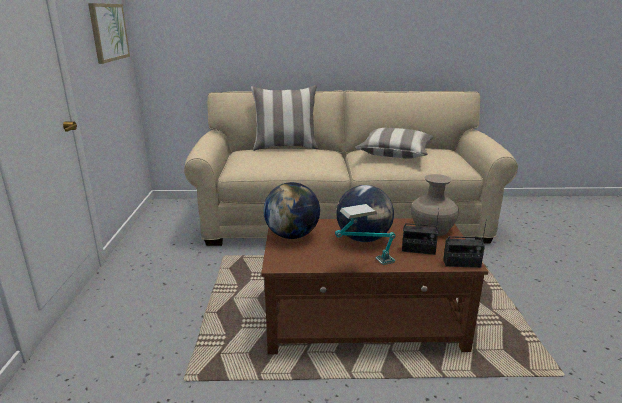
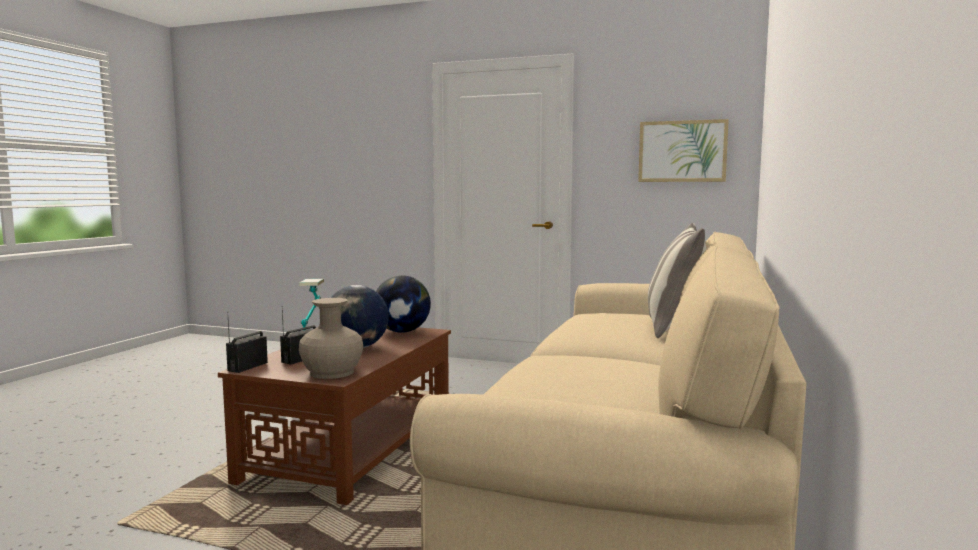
camera: 110 degrees right, 15 degrees down
pillow [355,128,434,159] -> none

